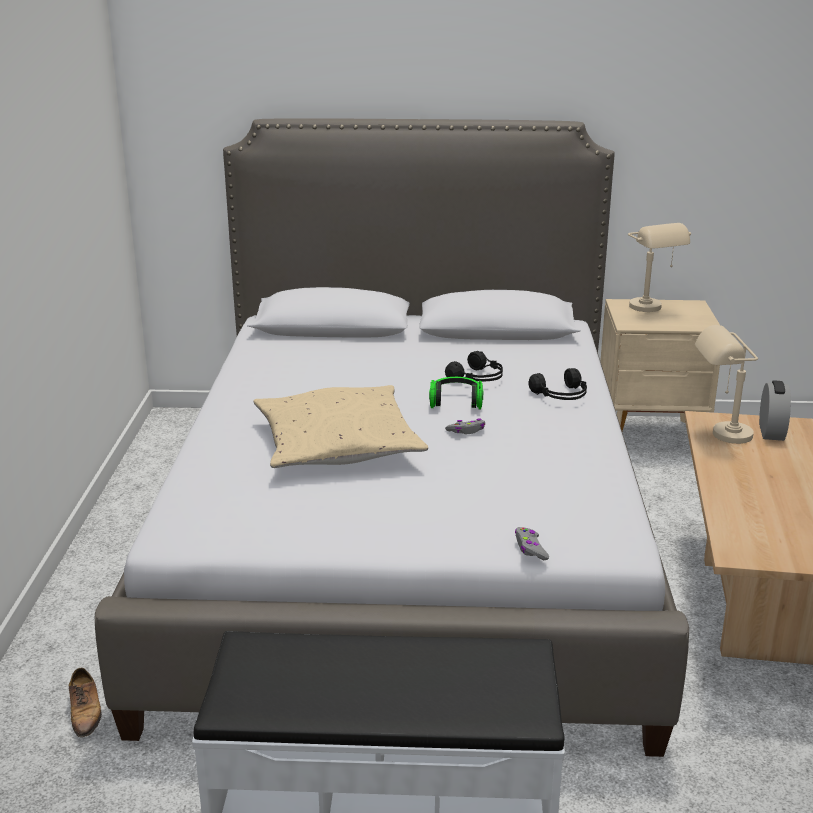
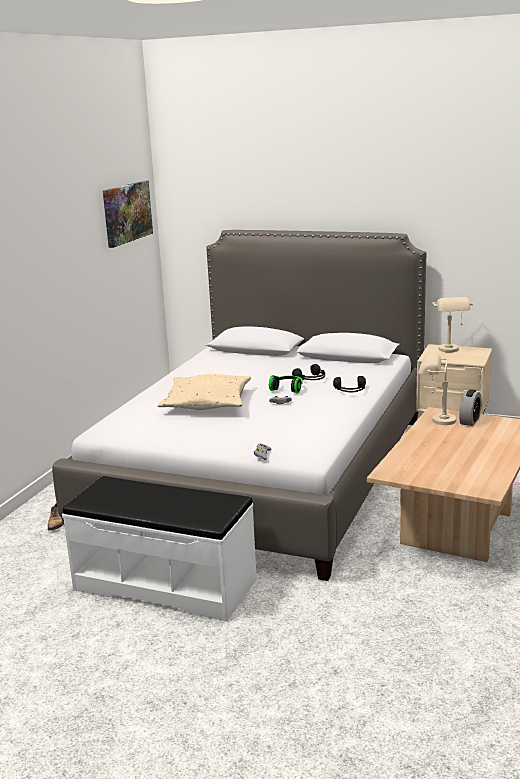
camera: 20 degrees right, 5 degrees down
none -> picture [103,181,153,248]

